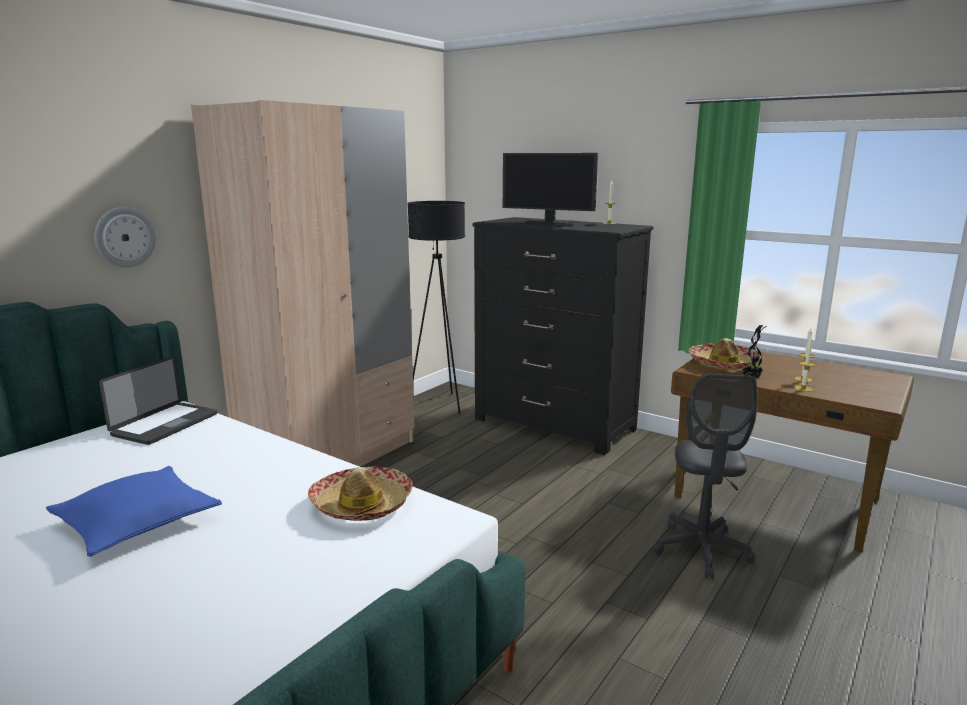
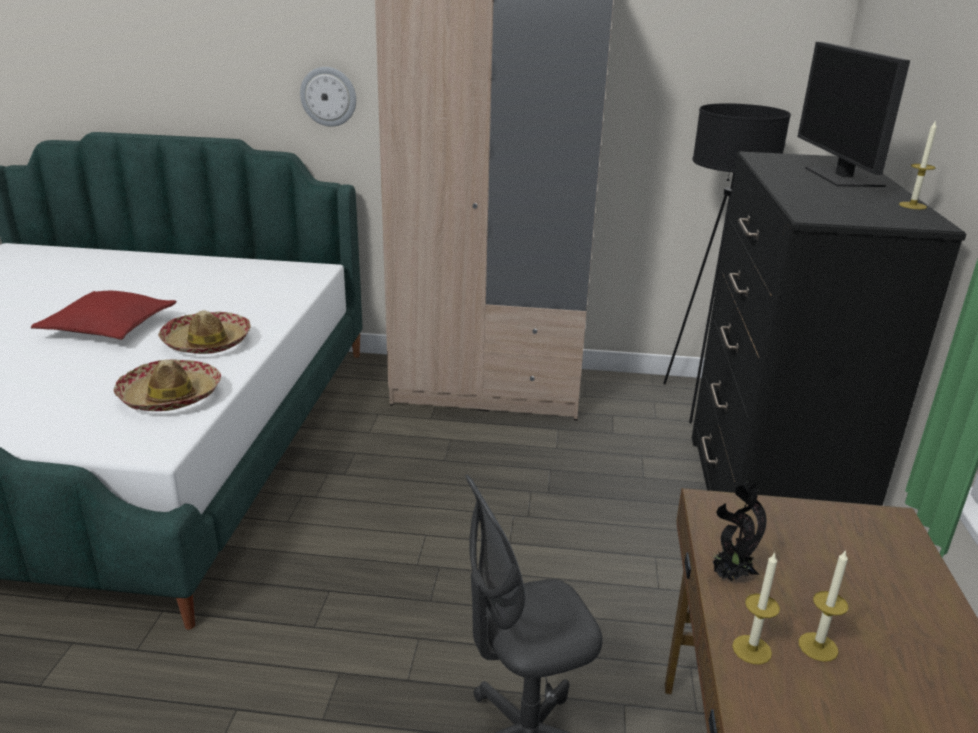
camera: 60 degrees right, 10 degrees up
blue pillow [46,466,222,557] -> red pillow [31,291,176,340]
laptop [99,356,217,445] -> none
hat [689,338,761,370] -> hat moved to [158,310,251,354]

